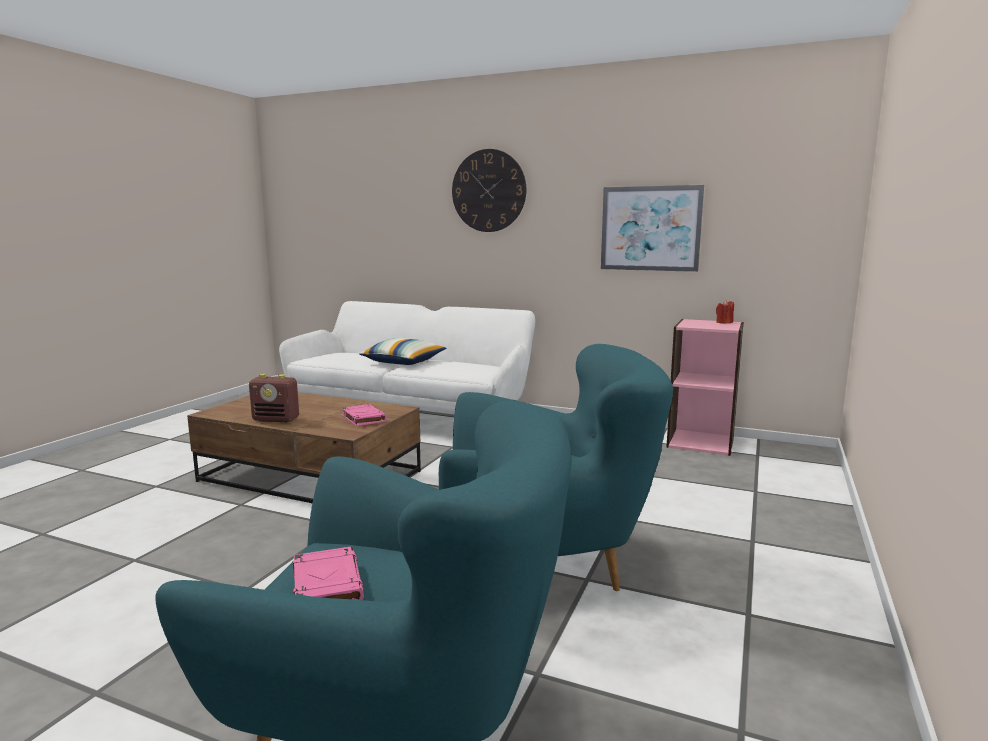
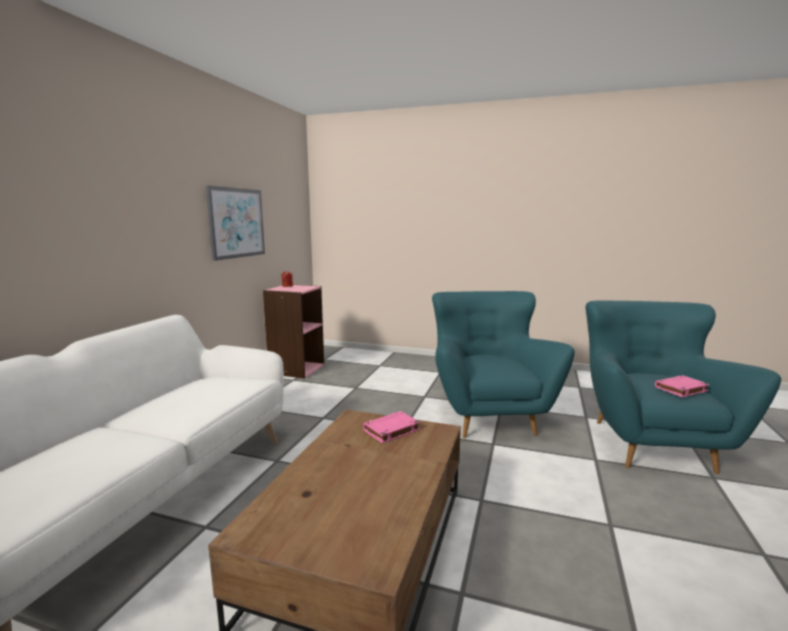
camera: 95 degrees left, 0 degrees up
radio [249,374,299,422] -> none
pillow [359,338,446,365] -> none
wall clock [452,149,526,232] -> none

